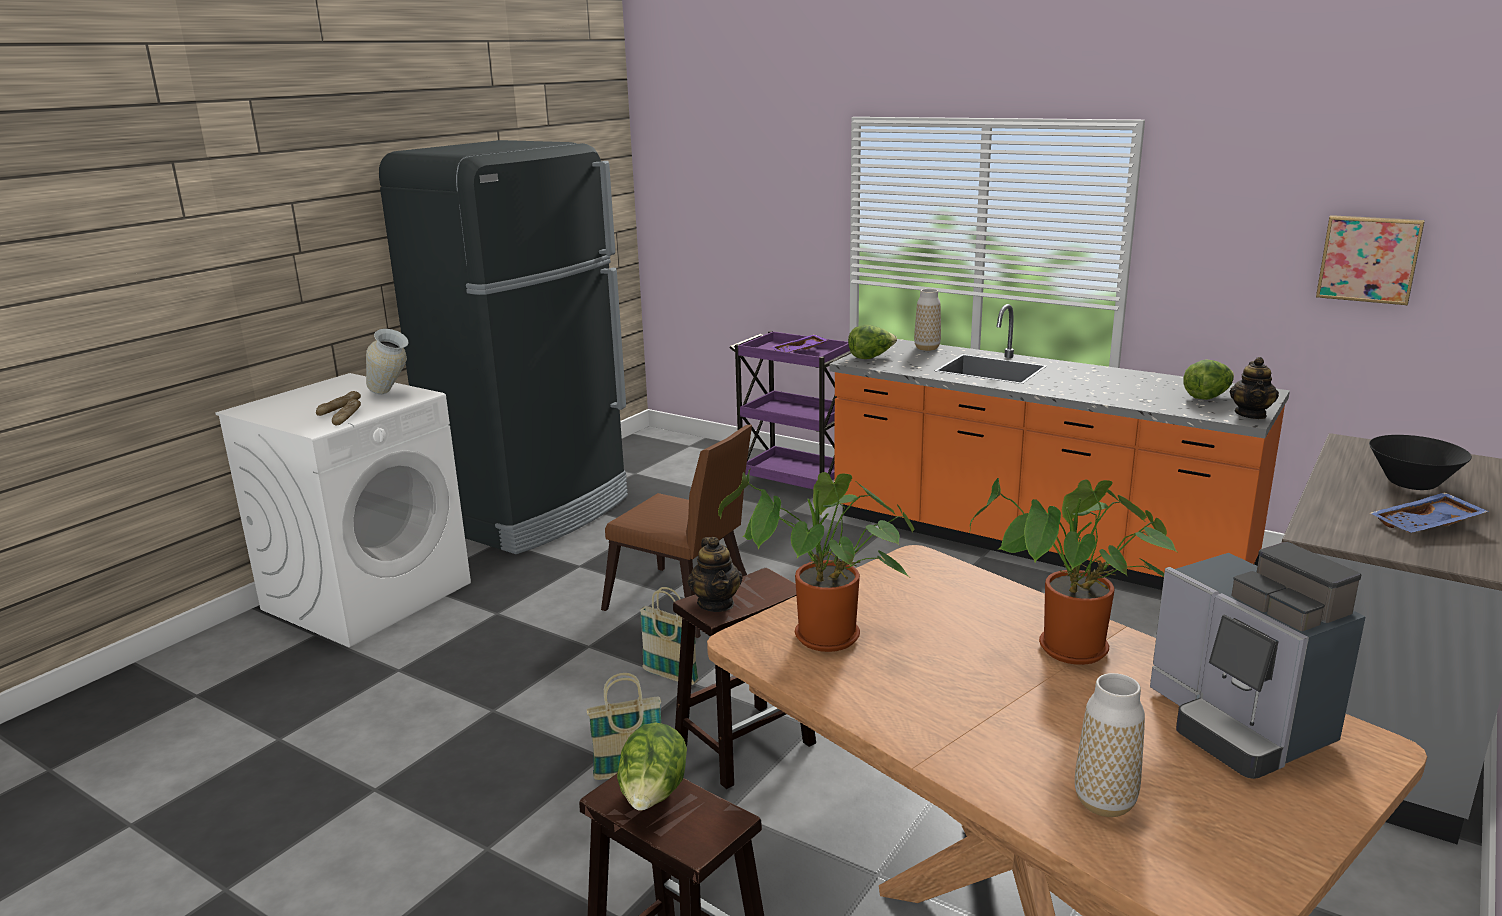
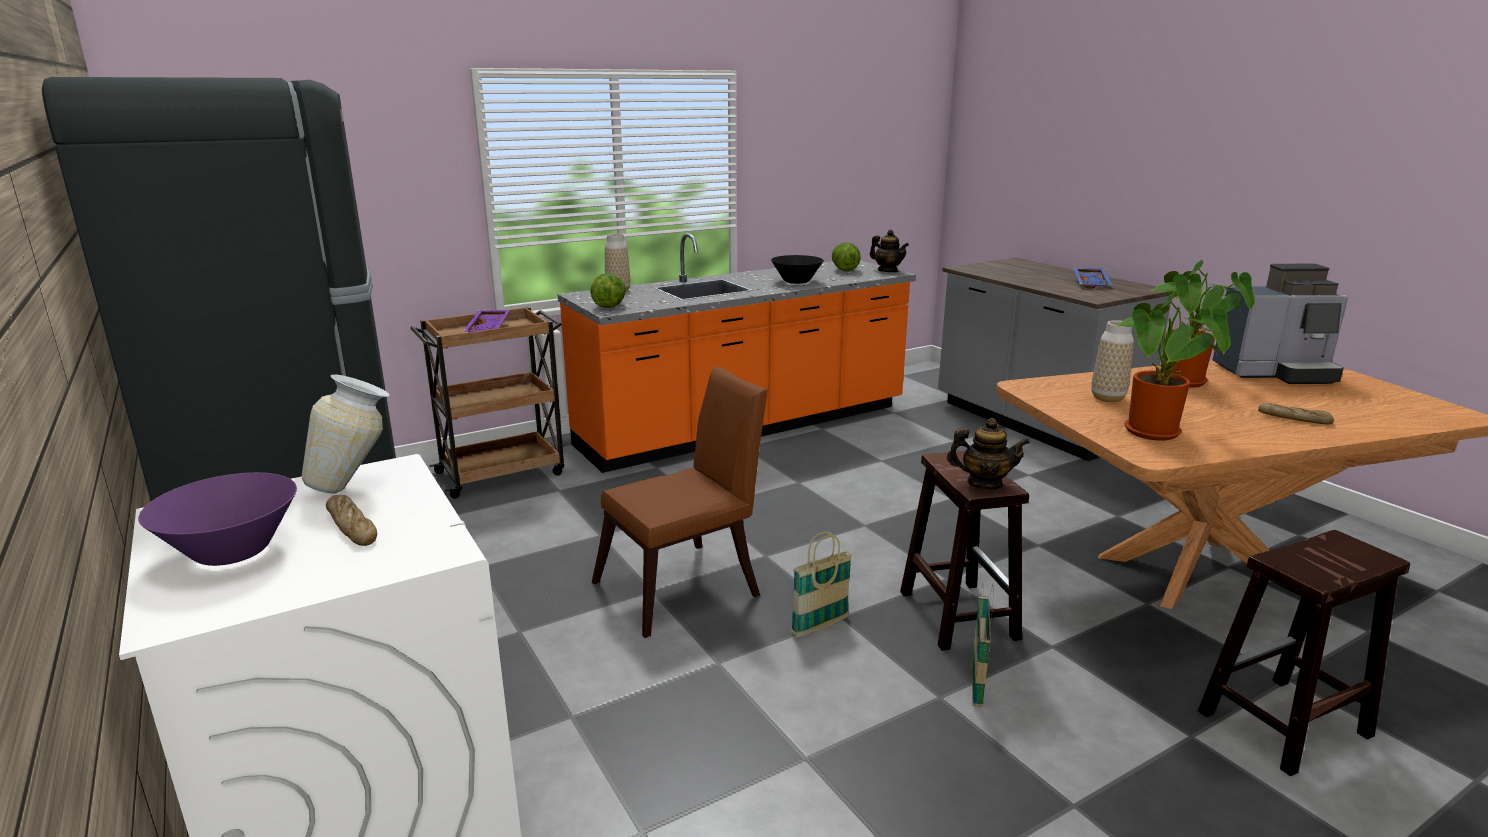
camera: 65 degrees left, 0 degrees up
bread [332,399,361,425] -> bread moved to [1258,403,1334,424]
lettuce [617,723,687,811] -> none
purple cart [729,331,851,489] -> brown cart [410,307,564,499]
vase [1075,673,1145,817] -> vase moved to [1091,320,1134,402]
picture [1316,215,1425,305] -> none
black bowl [1369,435,1472,490] -> black bowl moved to [771,255,824,284]
none -> purple bowl [138,472,297,566]

